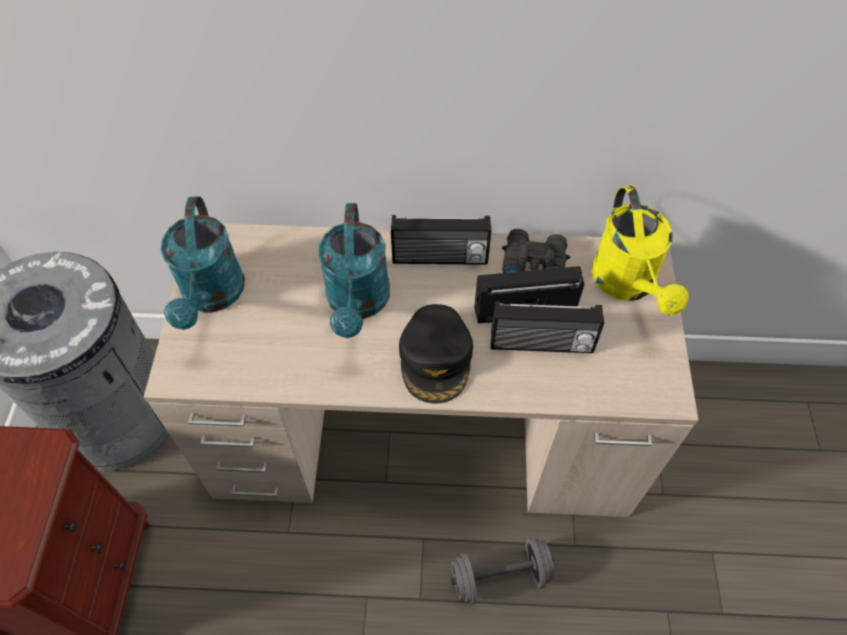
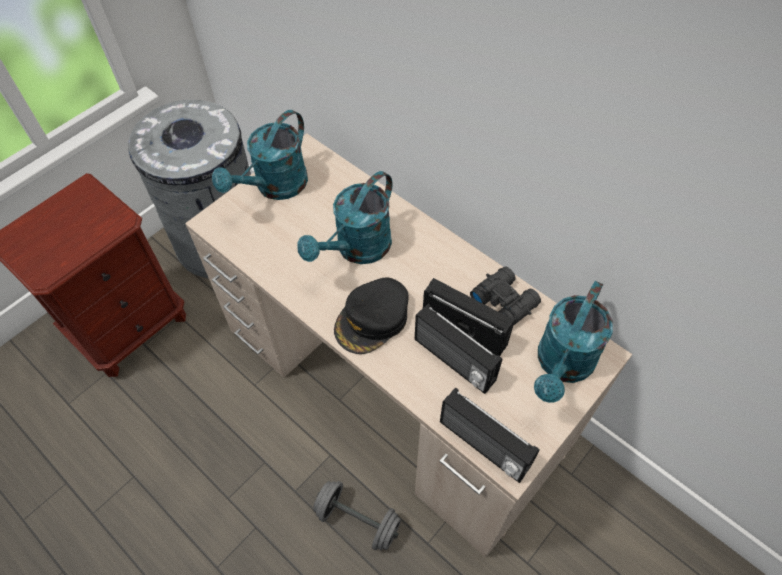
camera: 40 degrees right, 0 degrees up
radio [391,215,491,265] -> radio moved to [440,387,540,483]
yellow watering can [592,186,689,315] -> turquoise watering can [534,281,613,403]

